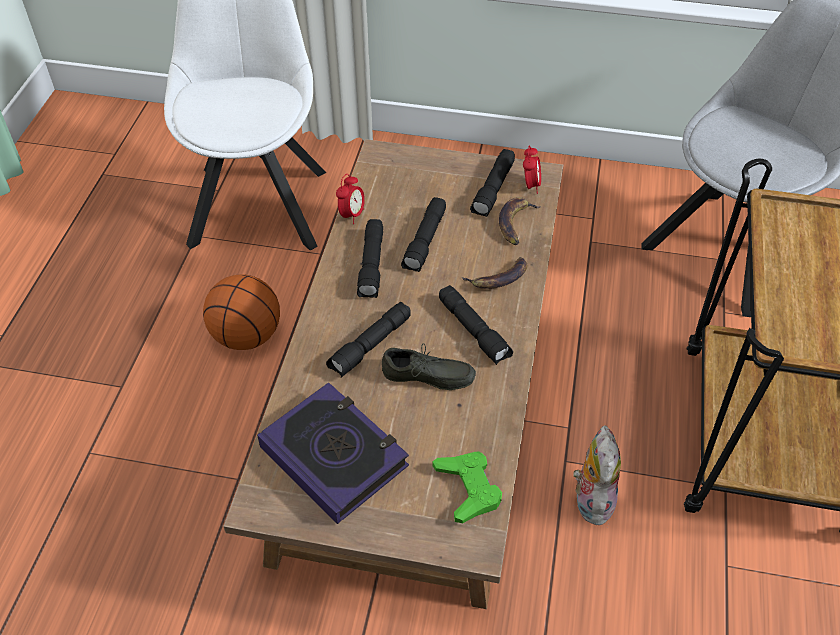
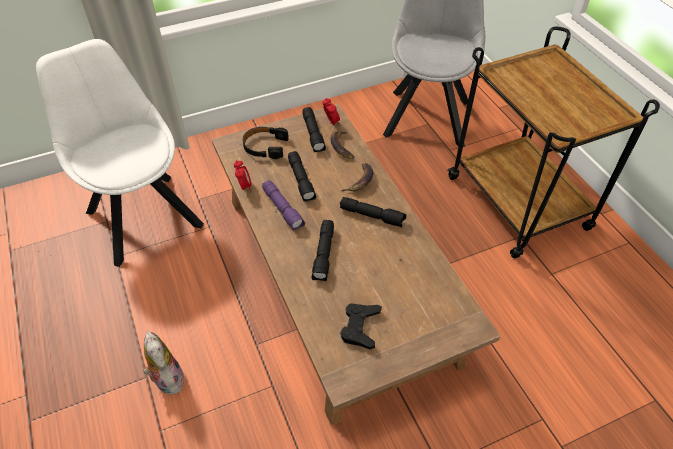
camera: 35 degrees left, 0 degrees up
basketball [203,274,280,350] -> none
book [257,382,409,524] -> black game controller [340,304,382,349]
black flashlight [357,219,383,298] -> purple flashlight [262,180,305,231]
grey shoe [382,343,476,390] -> none
green game controller [432,451,502,523] -> none
plush toy [573,425,621,526] -> plush toy moved to [143,331,184,395]
none -> black headphones [243,127,288,159]

